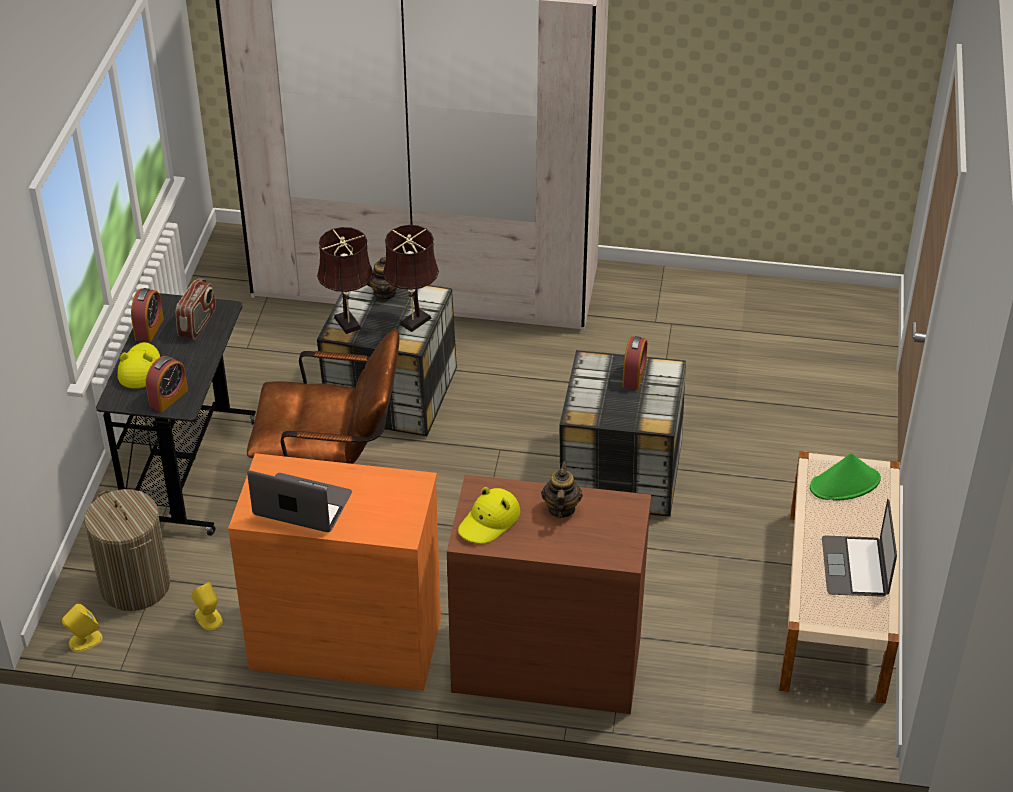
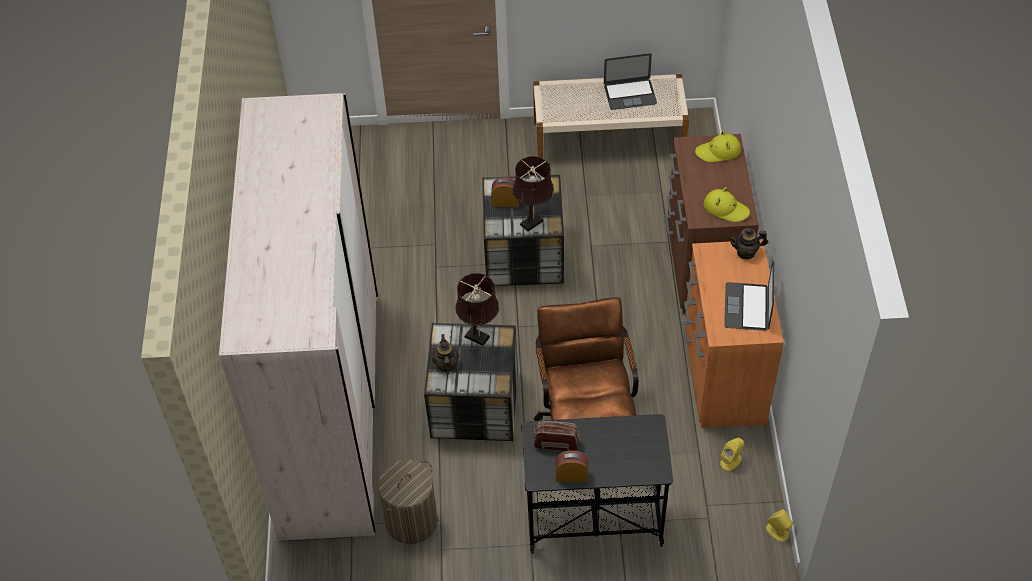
camera: 100 degrees left, 10 degrees up
laundry basket [84,489,170,611] -> laundry basket moved to [378,459,438,544]
yellow hat [117,342,160,389] -> yellow hat moved to [695,130,741,162]
alarm clock [146,356,188,412] -> none
brown table lamp [317,227,373,334] -> brown table lamp moved to [513,156,554,232]
teapot [541,461,583,518] -> teapot moved to [729,228,768,260]
green hat [810,453,881,500] -> none

